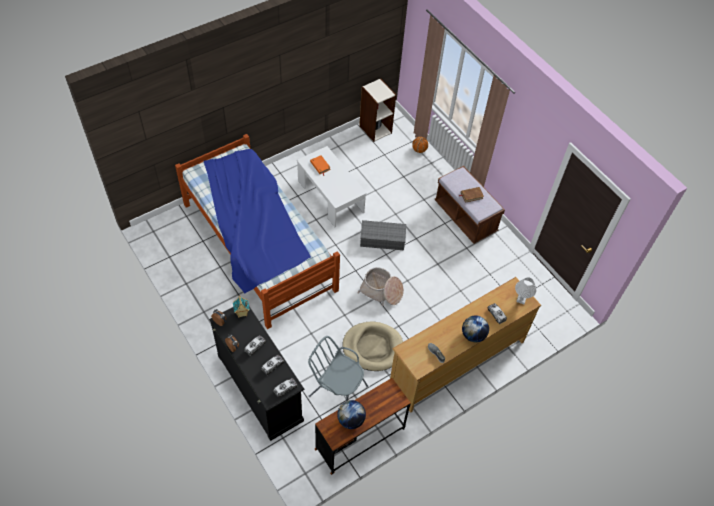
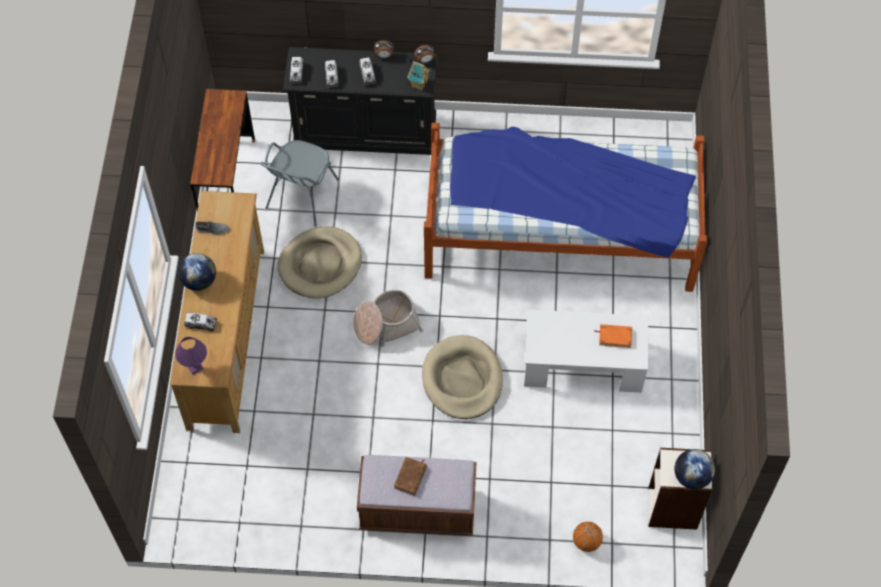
camera: 130 degrees right, 5 degrees up
grey chair [308,336,369,401] -> grey chair turned 135 degrees clockwise [260,140,340,228]
globe [337,400,366,429] -> globe moved to [674,449,715,489]
grey storage box [360,220,406,250] -> beige dog bed [422,335,503,419]
white table lamp [515,277,536,304] -> purple table lamp [175,337,207,375]

